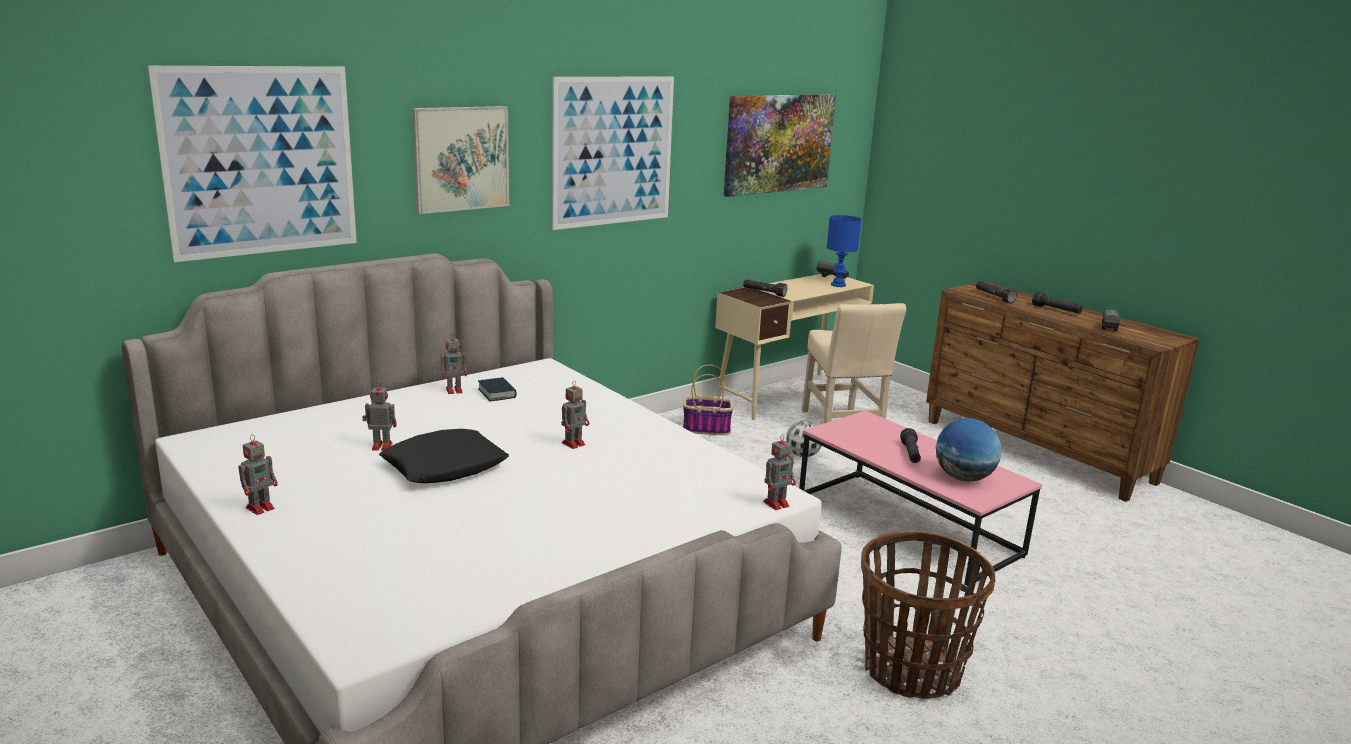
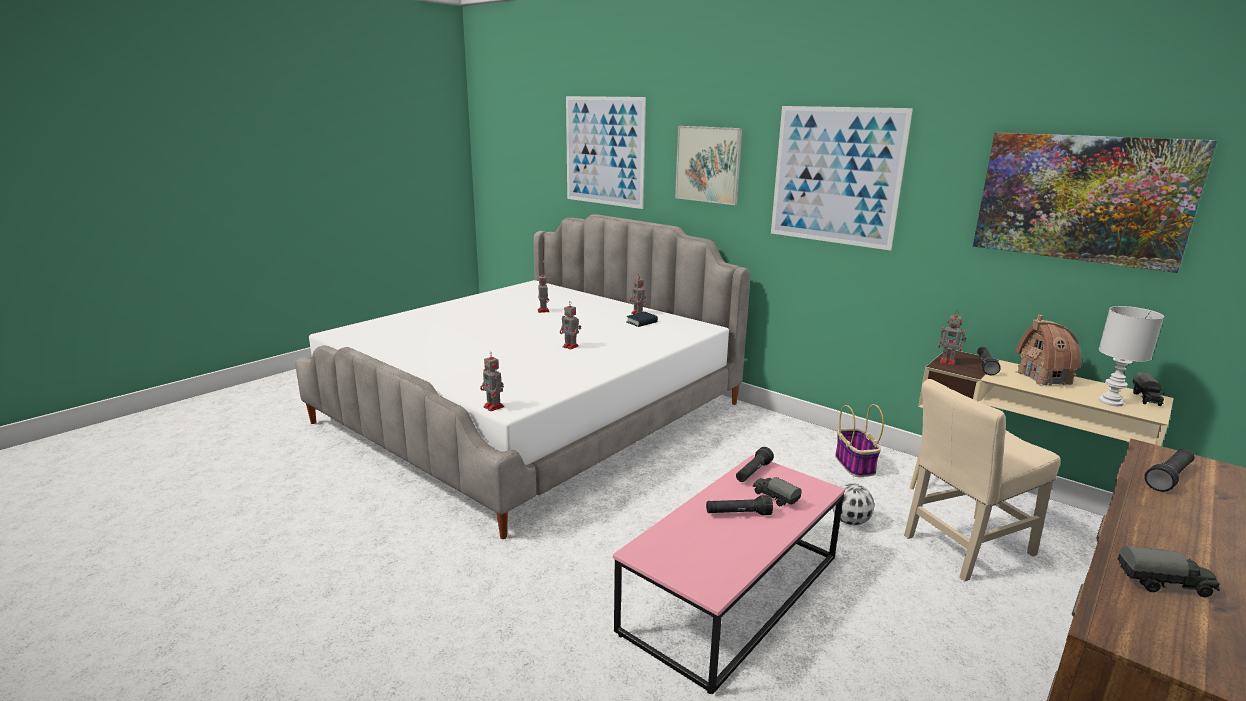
camera: 80 degrees right, 0 degrees up
toy robot [238,434,278,515] -> toy robot moved to [938,310,966,365]
black pillow [379,429,509,483] -> none
blue table lamp [827,215,862,287] -> white table lamp [1099,306,1164,406]
basket [861,531,995,699] -> none
globe [936,418,1001,482] -> none
black flashlight [1032,291,1083,314] -> black flashlight moved to [736,447,774,482]
none -> toy truck [753,477,802,506]
none -> toy house [1015,315,1081,387]

